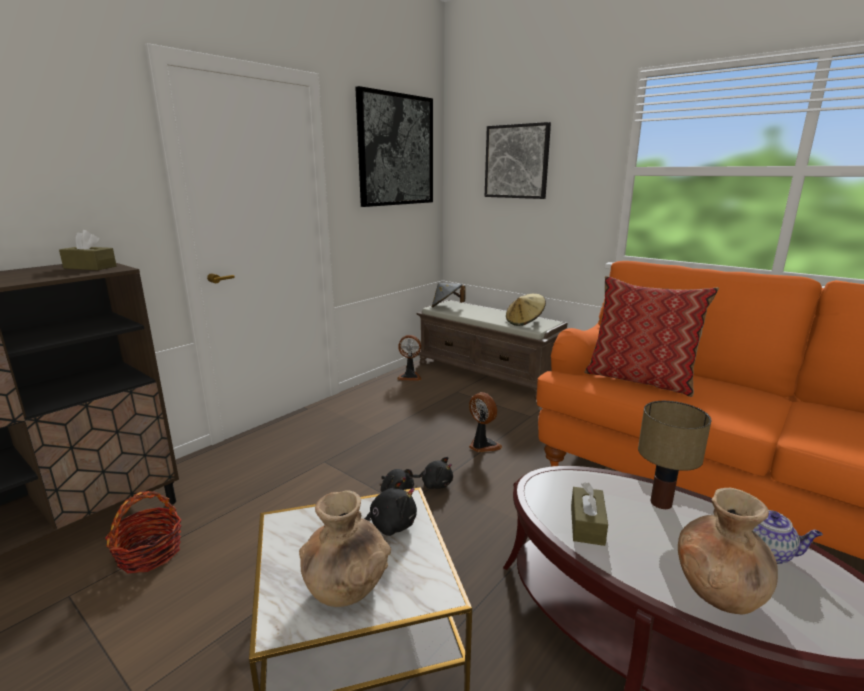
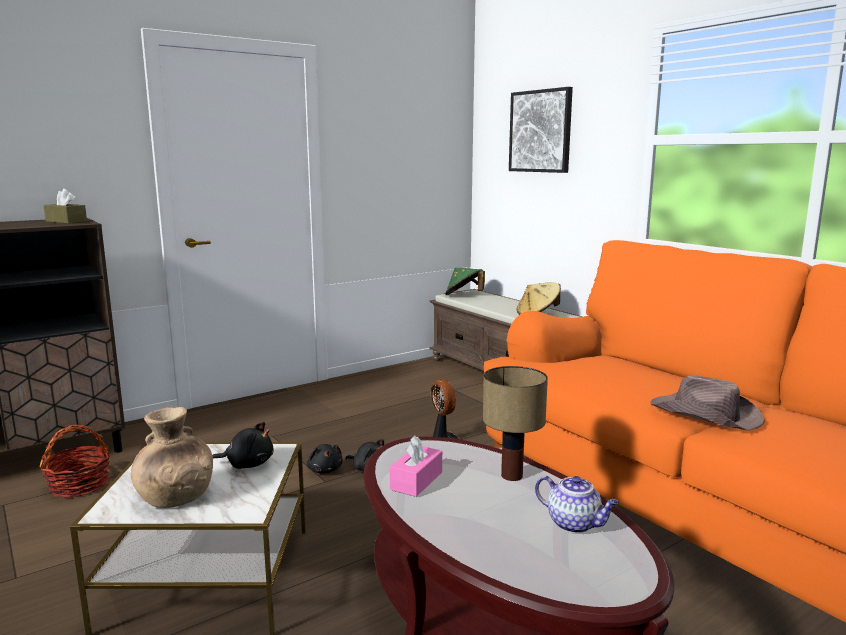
camera: 15 degrees right, 5 degrees down
picture [355,86,433,207] -> none
fan [397,335,421,381] -> none
grey hat [431,283,466,308] -> green hat [445,268,485,295]
brown tissue box [571,482,608,546] -> pink tissue box [390,436,442,497]
pillow [584,276,719,397] -> none
brown vase [678,488,778,614] -> none
none -> brown hat [651,375,765,431]

